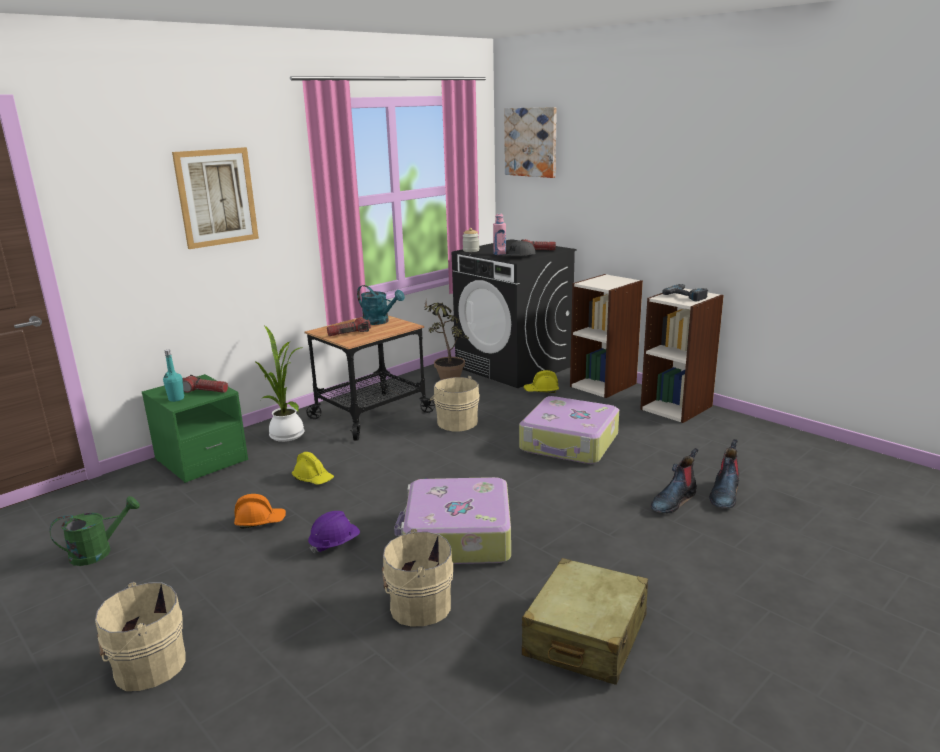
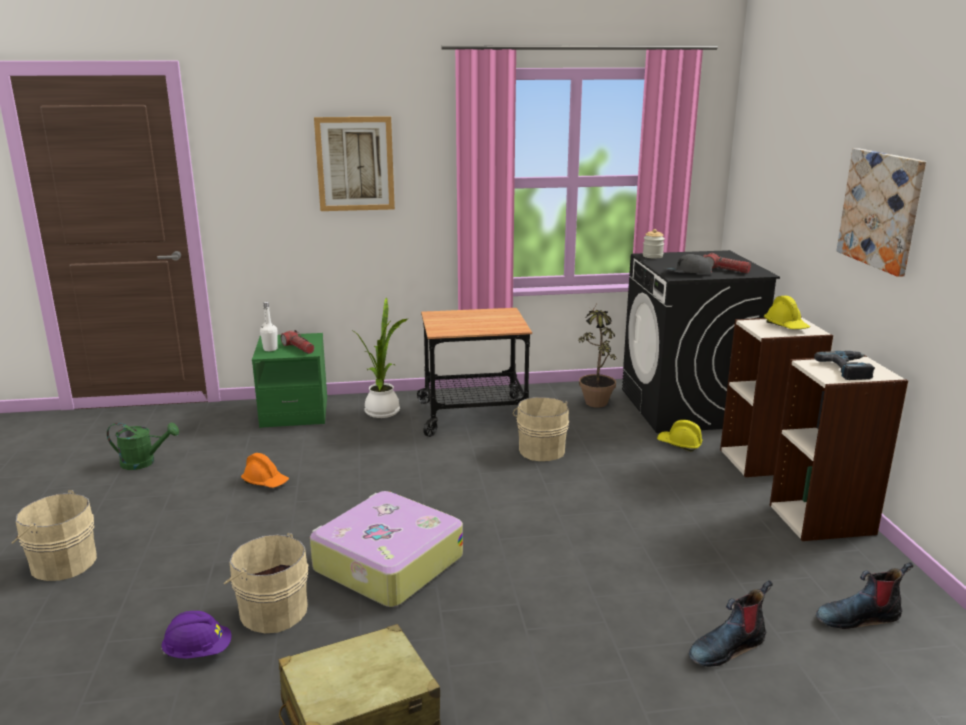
camera: 35 degrees right, 0 degrees up
turquoise bottle [163,350,185,402] -> white bottle [260,302,278,351]
yellow hard hat [292,452,334,485] -> yellow hard hat moved to [764,296,810,329]
purple hard hat [308,511,360,554] -> purple hard hat moved to [161,611,231,659]
flashlight [327,317,371,336] -> none
turquoise watering can [357,285,405,325] -> none
pink bottle [493,213,506,255] -> none
picture [504,107,557,178] -> picture moved to [837,148,926,277]
suitcase [519,396,619,464] -> none
boot [651,448,698,513] -> boot moved to [816,562,913,629]

